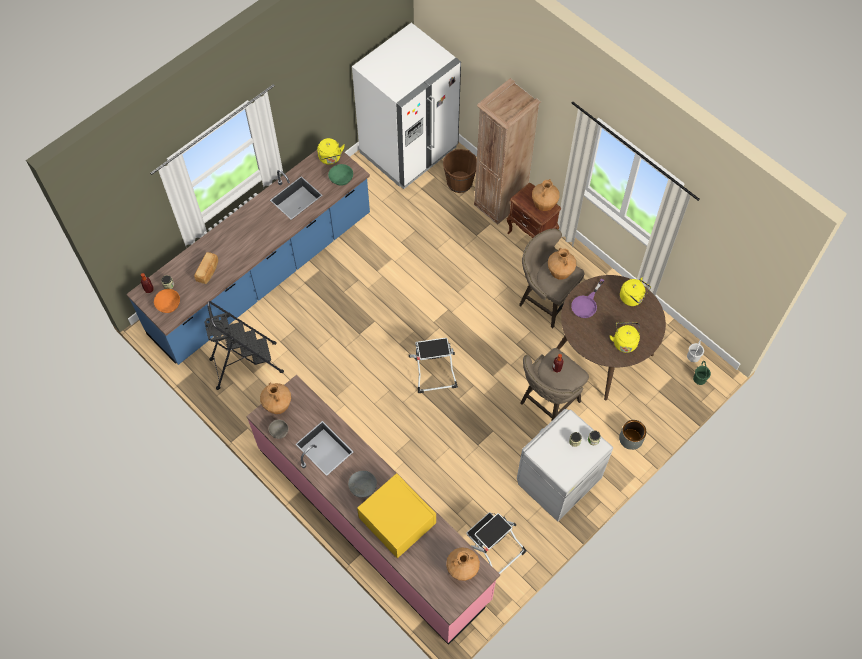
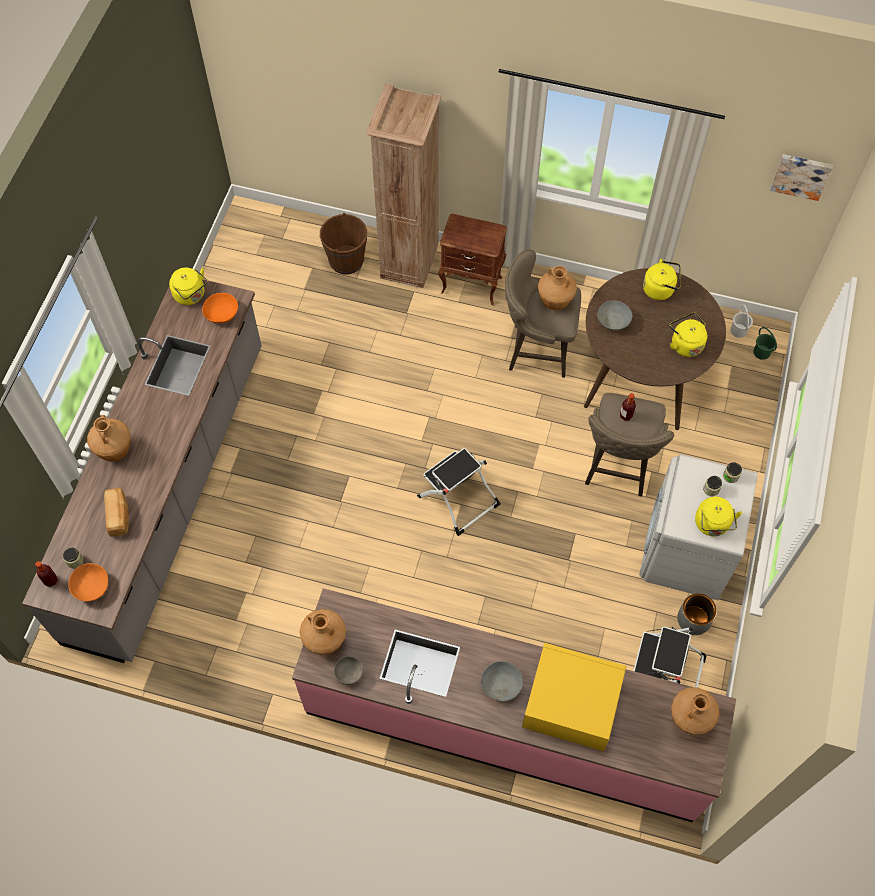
camera: 30 degrees left, 0 degrees up
blue counter [126,150,370,365] -> grey counter [22,279,262,663]
step ladder [204,301,284,390] -> none
green bowl [328,164,353,185] -> orange bowl [202,293,238,323]
white fridge [352,23,461,189] -> none
brown vase [532,179,560,211] -> brown vase moved to [87,415,130,462]
purple frying pan [571,279,604,318] -> grey bowl [597,300,632,331]
grey planter [619,420,647,450] -> grey planter moved to [677,593,717,635]
none -> yellow kettle [695,497,742,537]
none -> picture [770,154,833,201]

